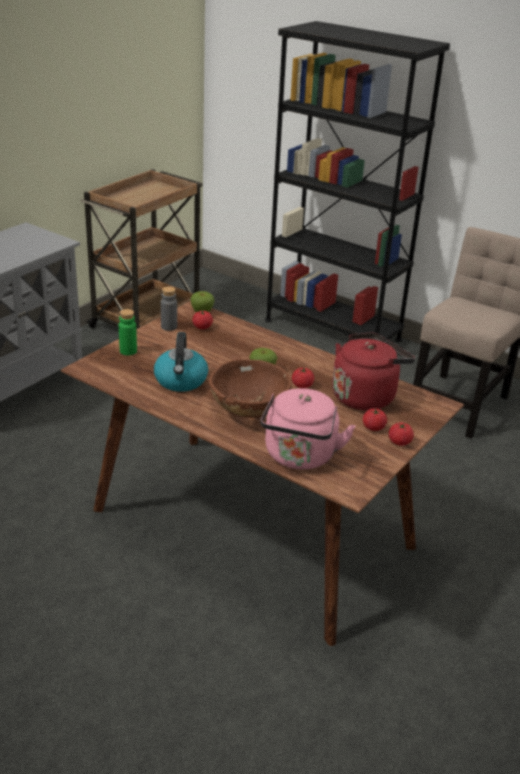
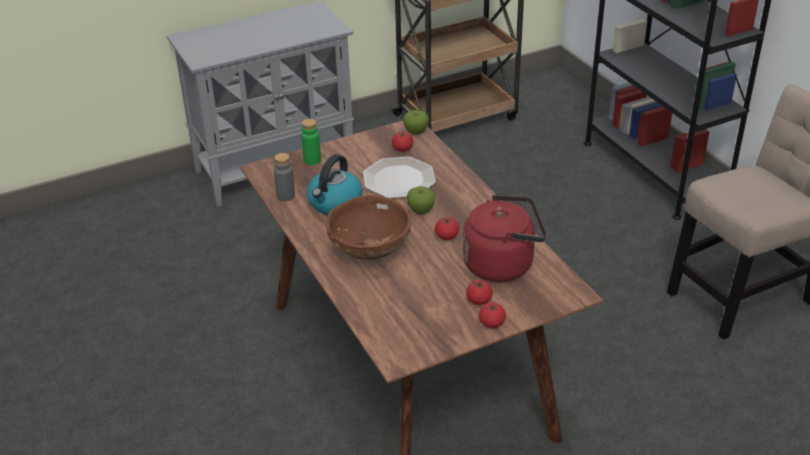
camera: 30 degrees right, 5 degrees up
grey bottle [161,286,177,331] -> grey bottle moved to [274,153,295,201]
pink kettle [260,388,356,469] -> none
none -> plate [363,157,436,199]

